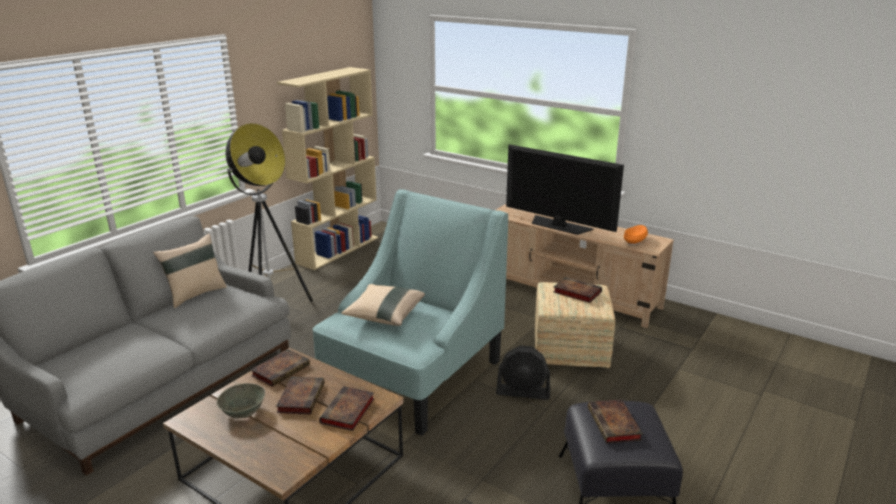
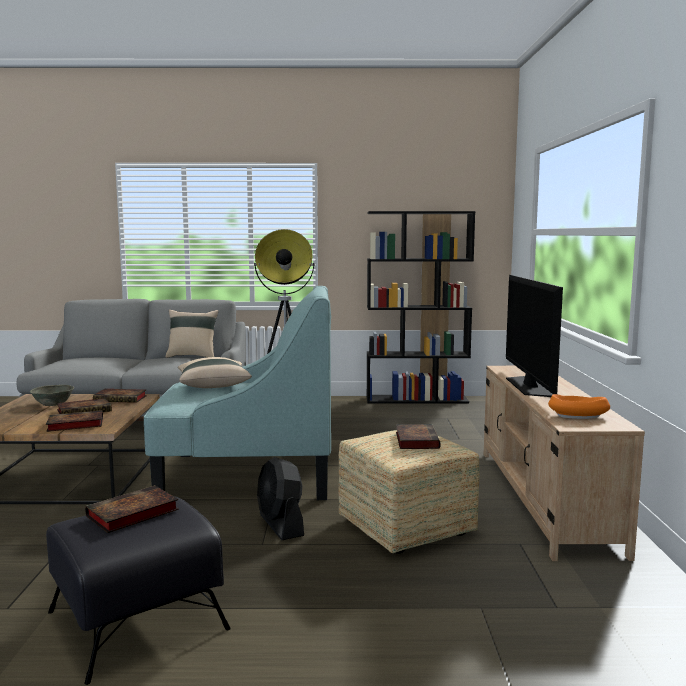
camera: 55 degrees right, 15 degrees down
beige bookcase [277,67,378,270] -> black bookcase [366,211,475,403]

